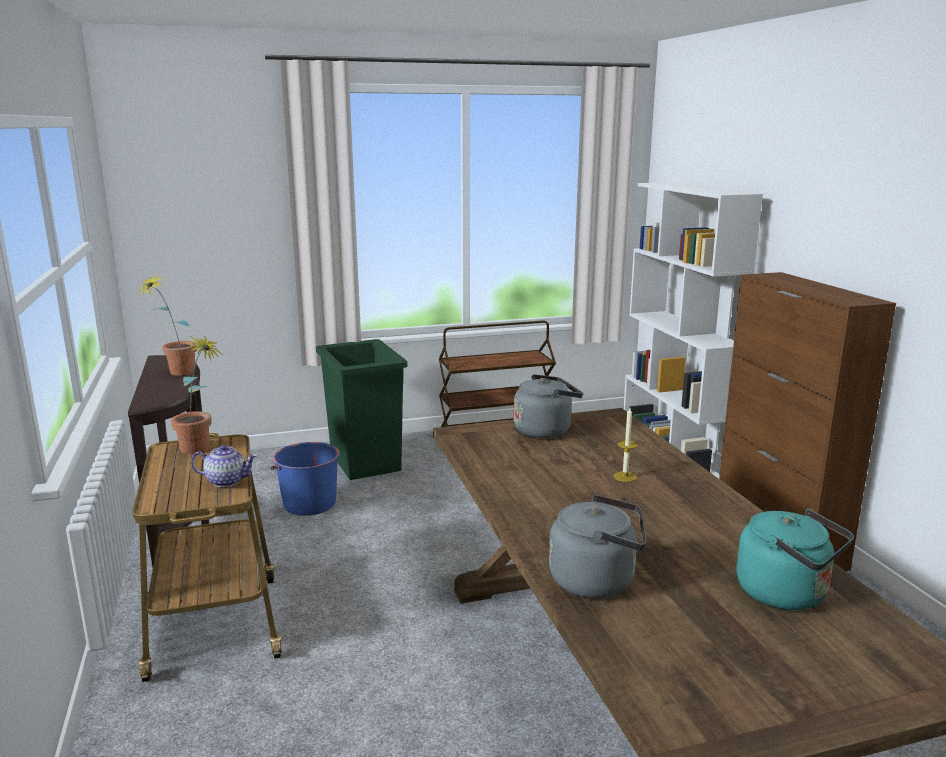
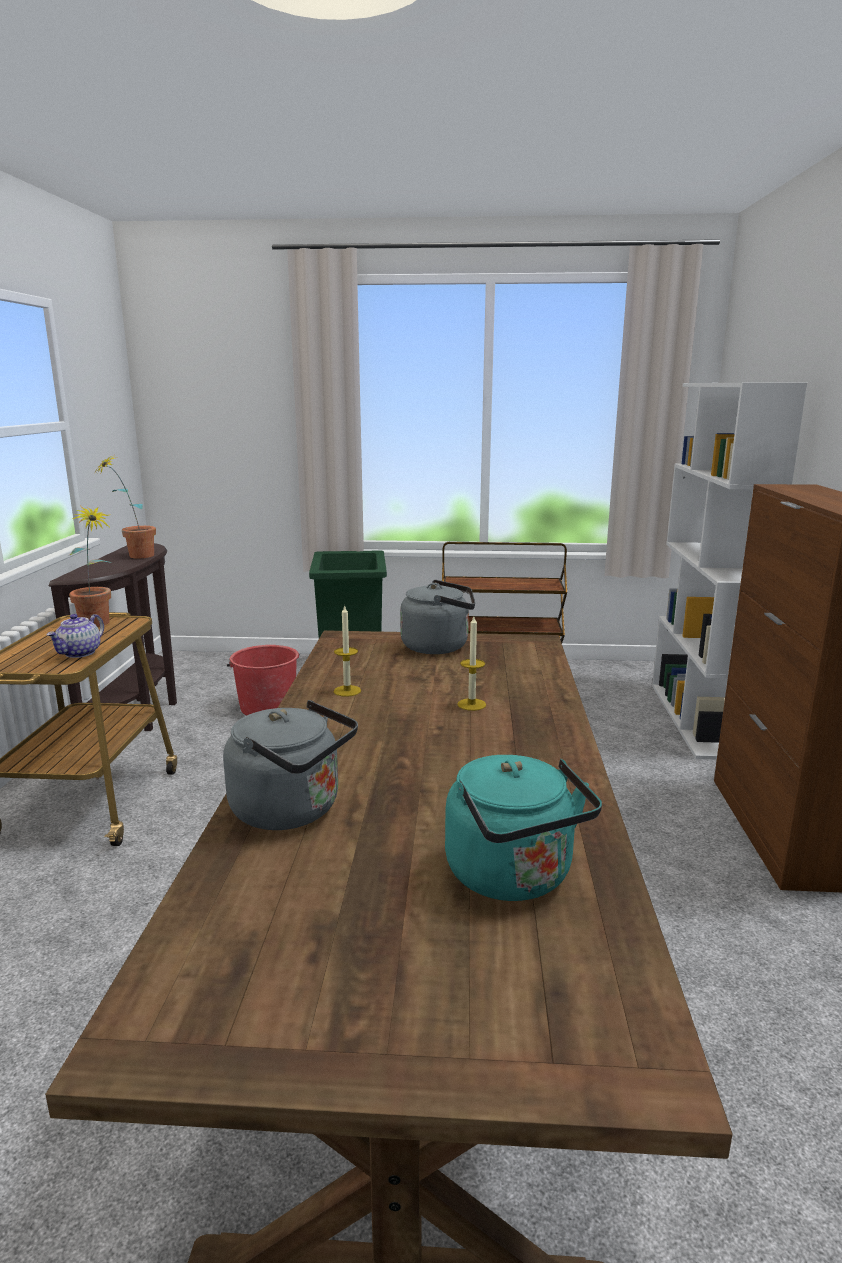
camera: 20 degrees right, 0 degrees up
teapot [191,445,257,487] -> teapot turned 90 degrees clockwise [47,614,104,658]
blue bucket [271,442,340,516] -> red bucket [227,645,300,716]
none -> candle [333,605,361,697]

